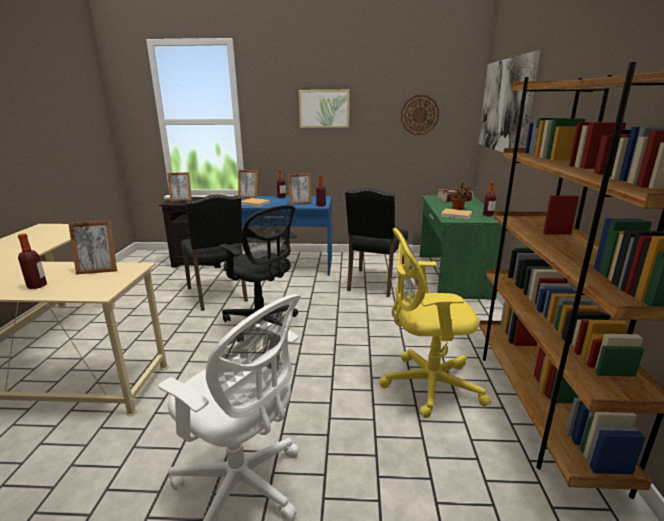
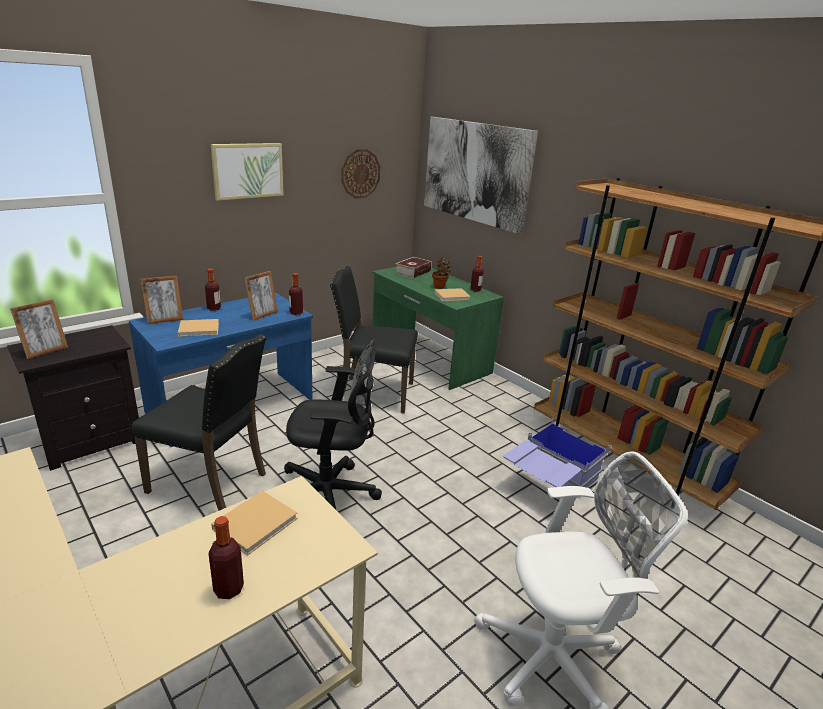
camera: 45 degrees left, 5 degrees up
picture frame [68,221,117,274] -> beige book [211,491,298,556]
black chair [345,188,408,297] -> black chair turned 120 degrees clockwise [330,266,418,414]
yellow office chair [379,228,491,418] -> blue storage box [503,418,611,488]

